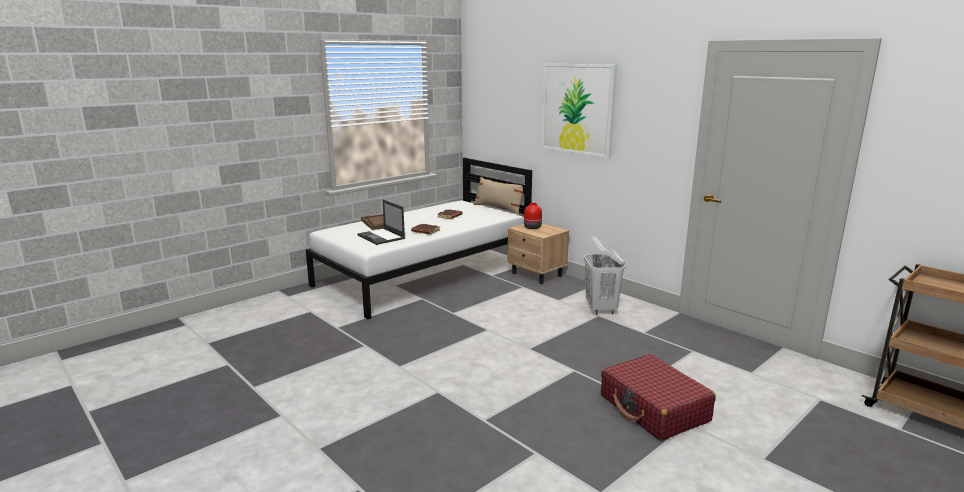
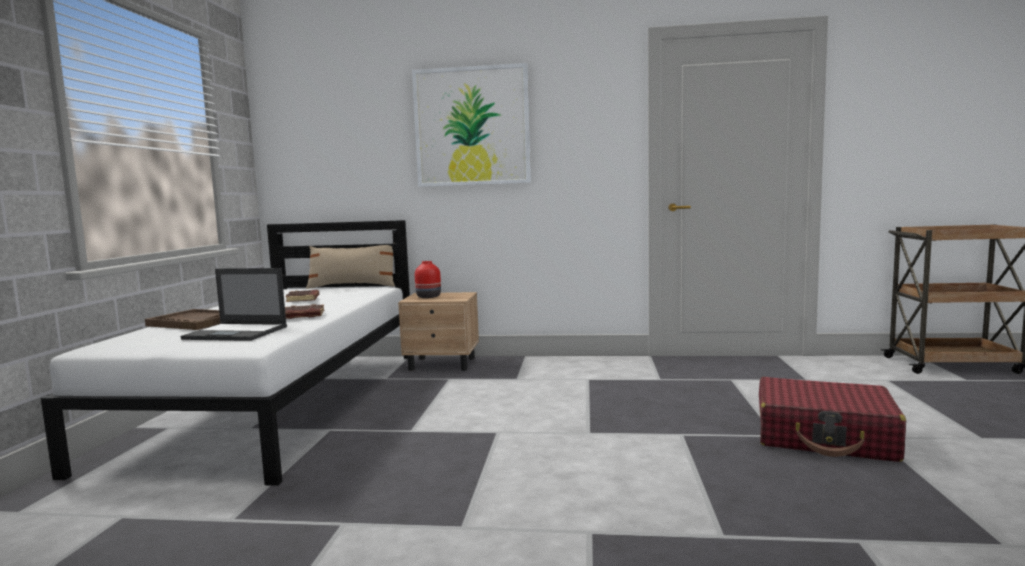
camera: 40 degrees left, 10 degrees down
white laundry basket [584,237,625,314] -> none

